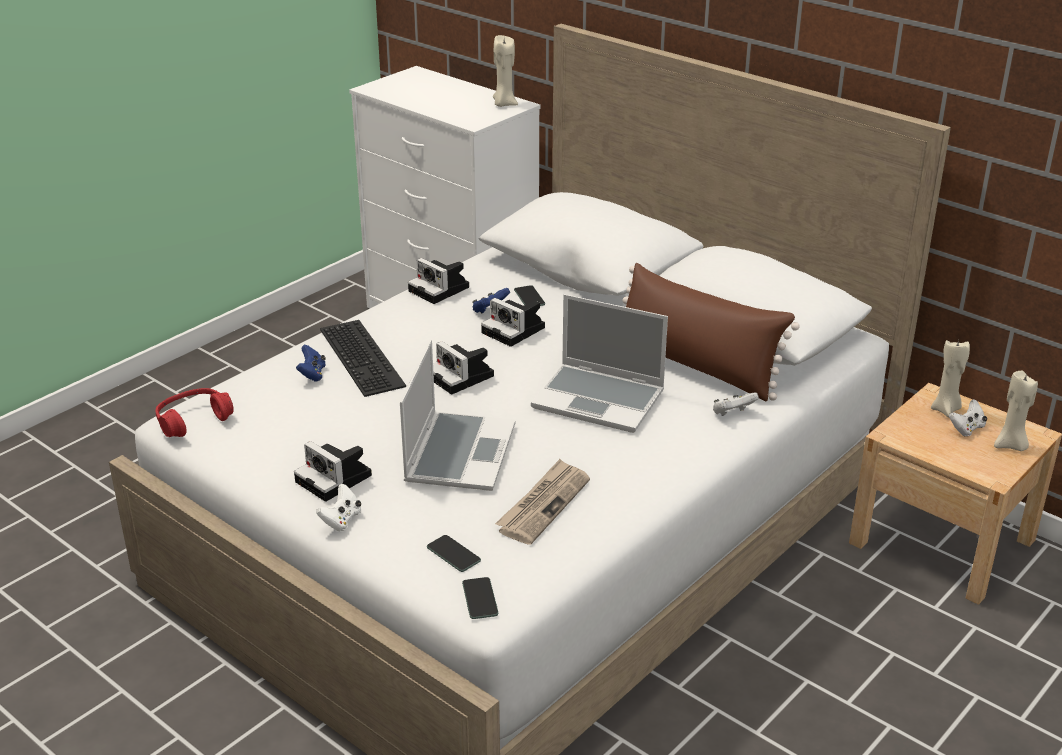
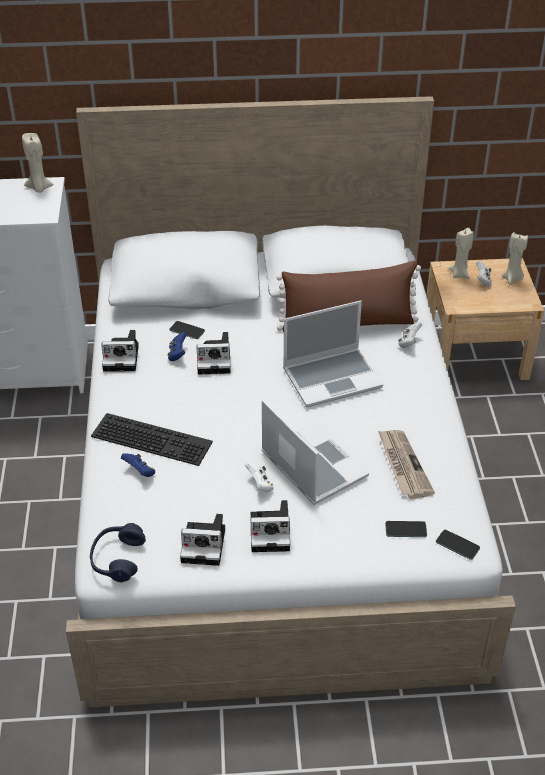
camera: 45 degrees left, 10 degrees up
red headphones [155,388,234,437] -> blue headphones [90,523,146,583]
white game controller [316,483,361,531] -> white game controller moved to [245,462,274,492]
camera [433,341,494,394] -> camera moved to [180,514,225,566]

